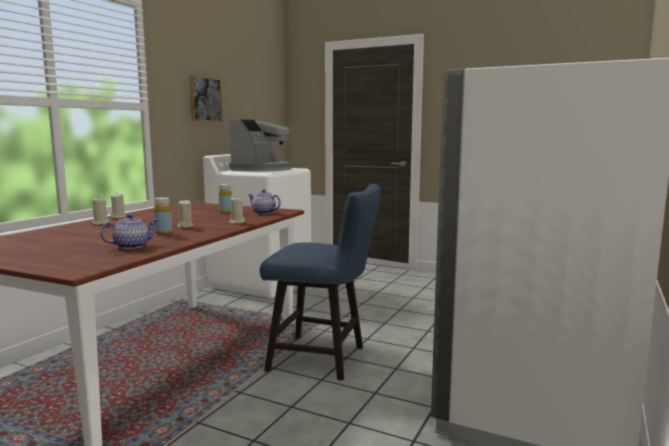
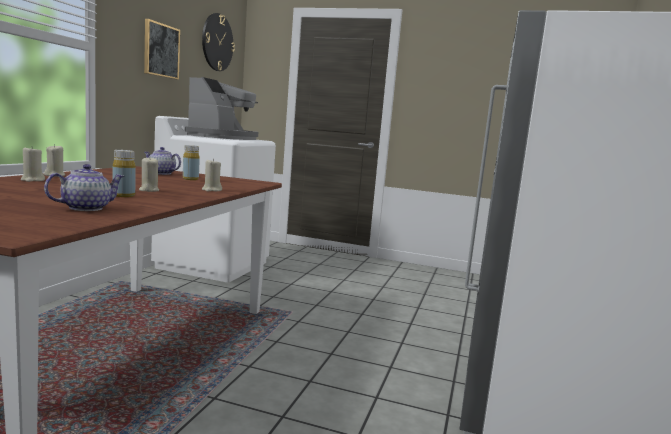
camera: 10 degrees left, 0 degrees up
teapot [249,190,281,214] -> teapot moved to [144,147,181,175]
blue chair [260,184,381,380] -> none
none -> wall clock [202,13,235,71]

